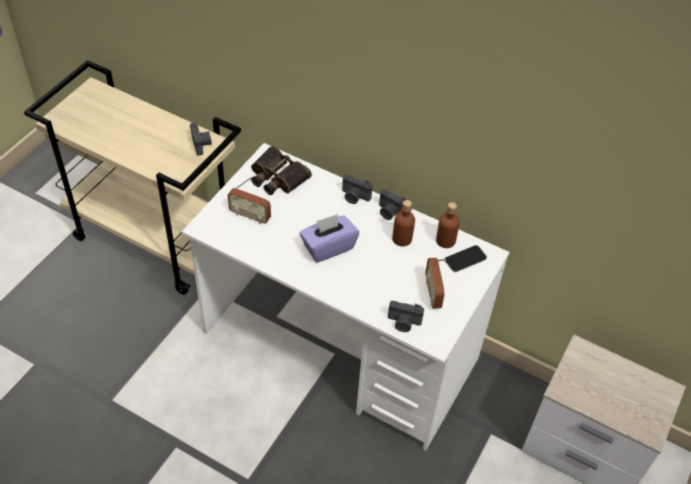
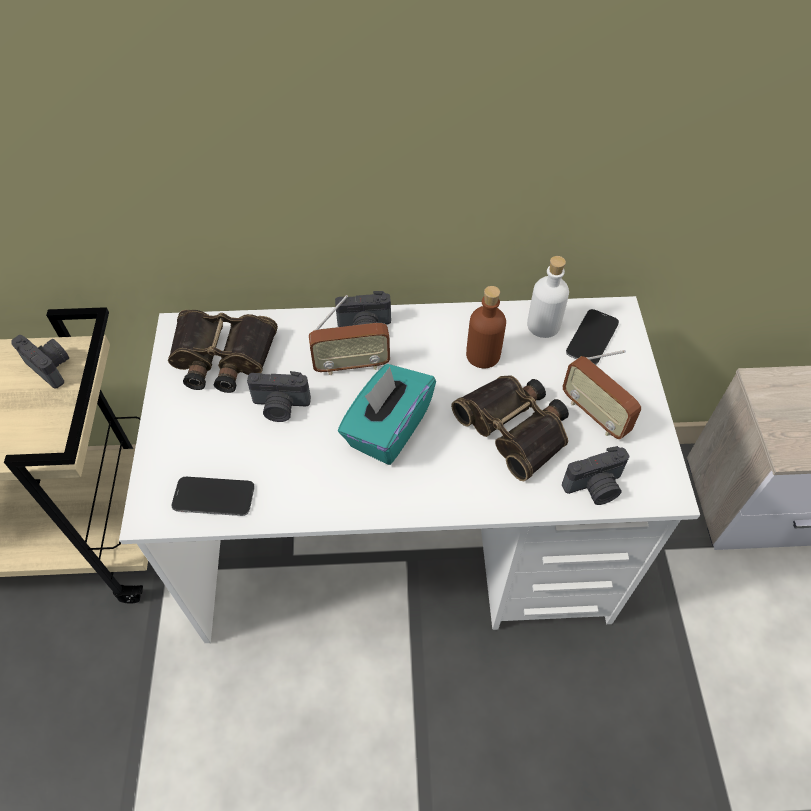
camera: 30 degrees left, 5 degrees up
radio [228,177,271,224] -> radio moved to [309,295,390,375]
purple tissue box [300,214,359,263] -> turquoise tissue box [338,364,436,465]
camera [379,189,407,220] -> camera moved to [247,371,311,422]
brown bottle [436,202,460,248] -> white bottle [527,256,569,338]
none -> phone [172,477,255,516]
none -> binoculars [451,376,569,481]

